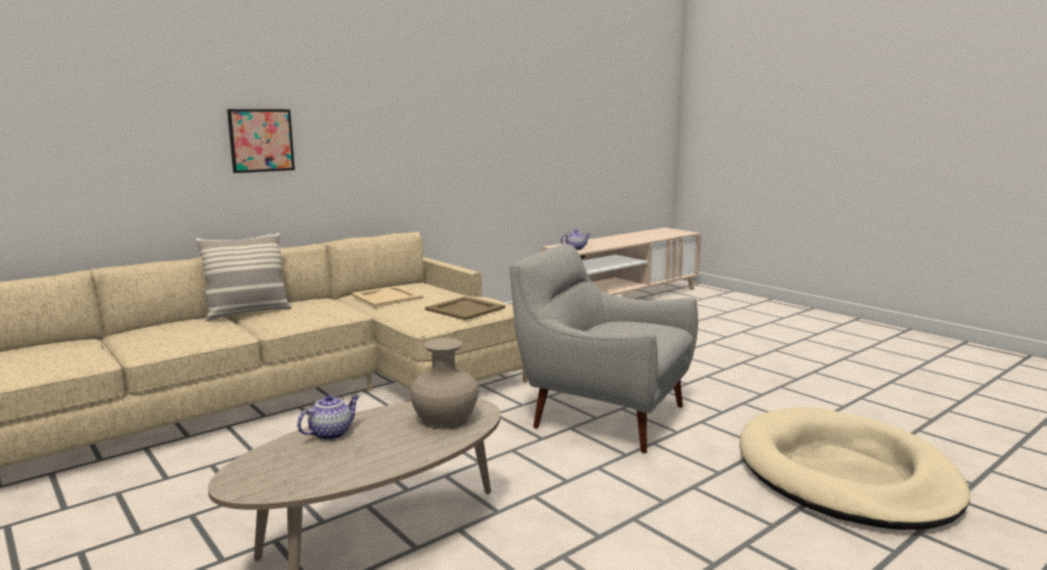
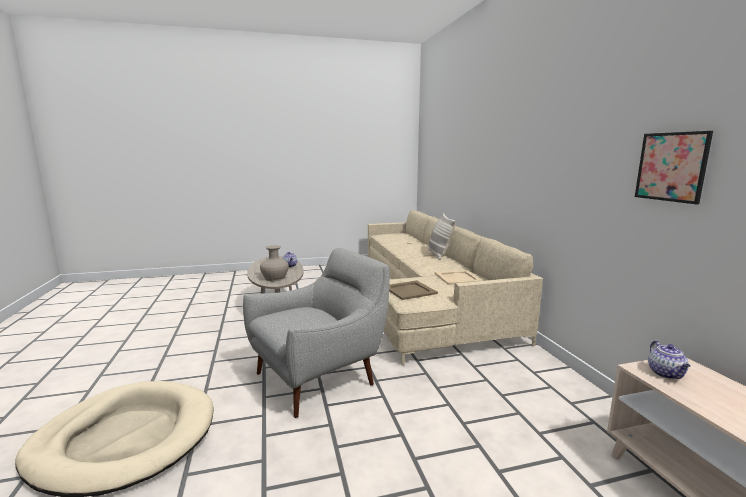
camera: 115 degrees right, 0 degrees up
picture [227,109,295,173] -> picture moved to [635,131,713,204]

